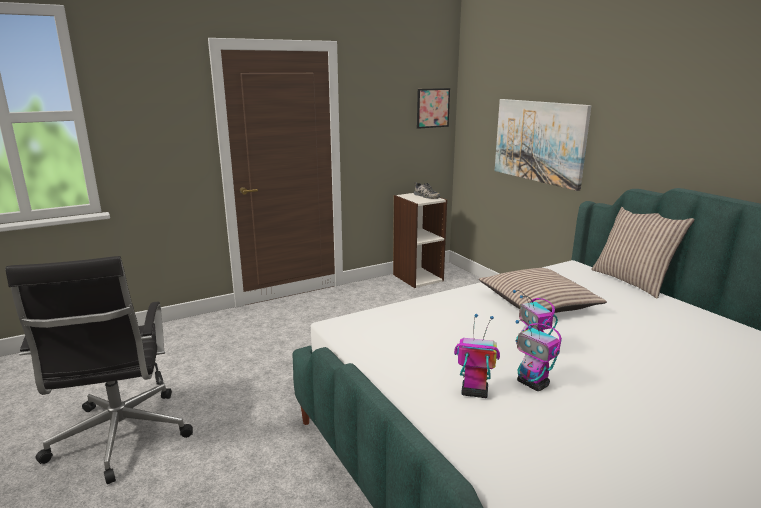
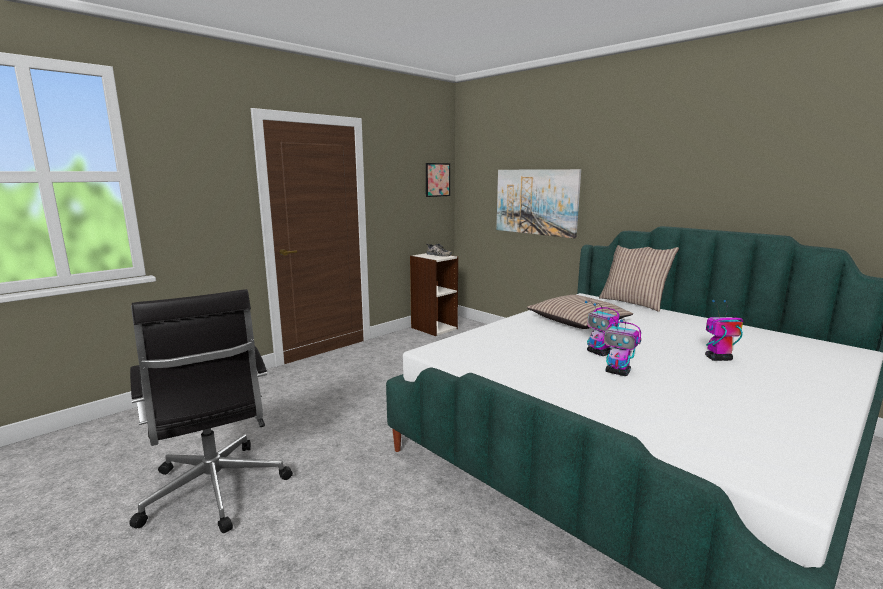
camera: 15 degrees left, 5 degrees down
toy robot [454,314,500,398] -> toy robot moved to [705,300,744,361]

